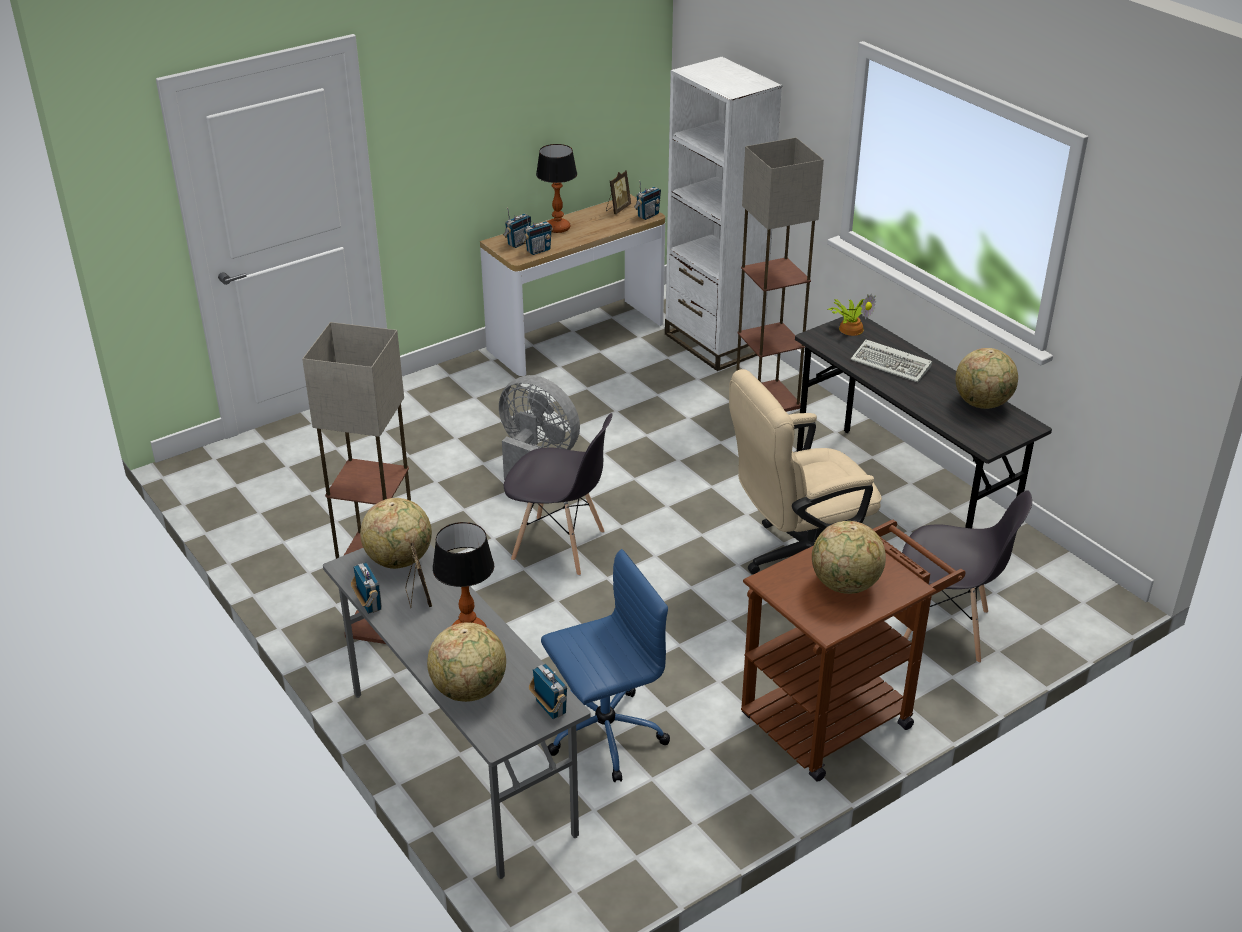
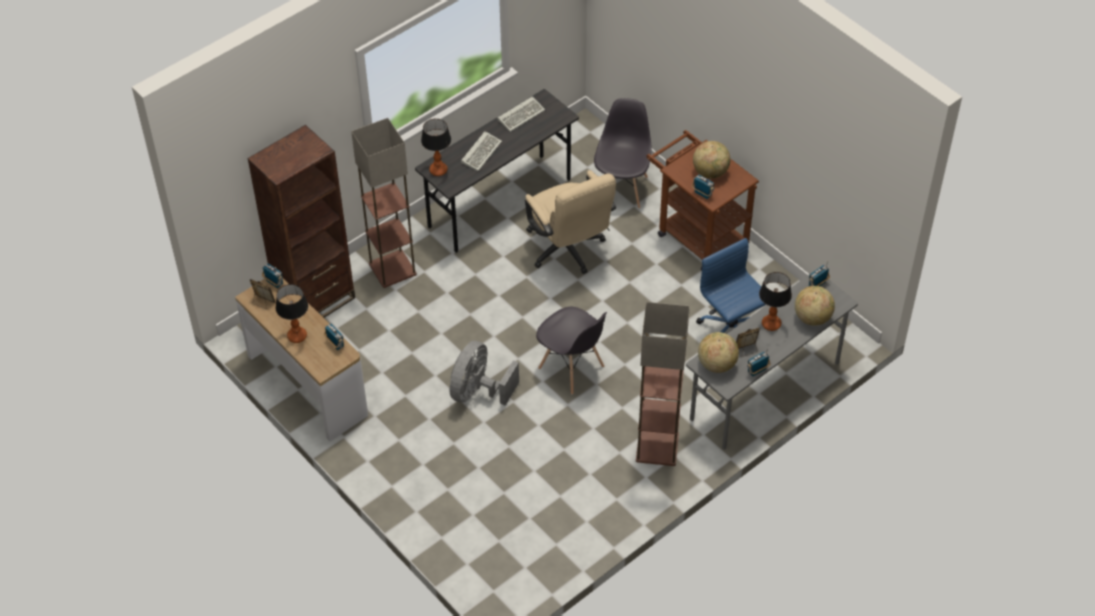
camera: 95 degrees left, 15 degrees up
radio [503,207,531,248] -> radio moved to [692,174,714,199]
grey chair [504,413,613,576] -> grey chair turned 120 degrees clockwise [536,307,607,395]
white bookcase [665,57,782,371] -> brown bookcase [247,125,355,318]
potted plant [827,293,876,336] -> table lamp [421,119,451,176]
globe [955,348,1018,409] -> keyboard [497,96,545,132]

